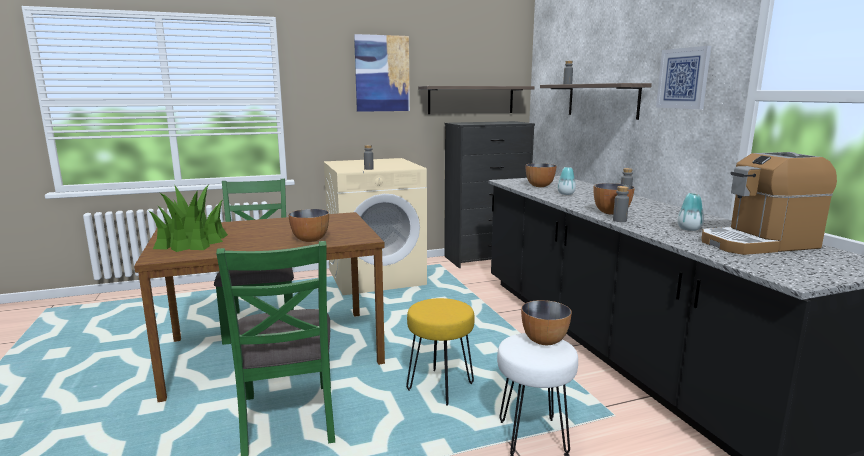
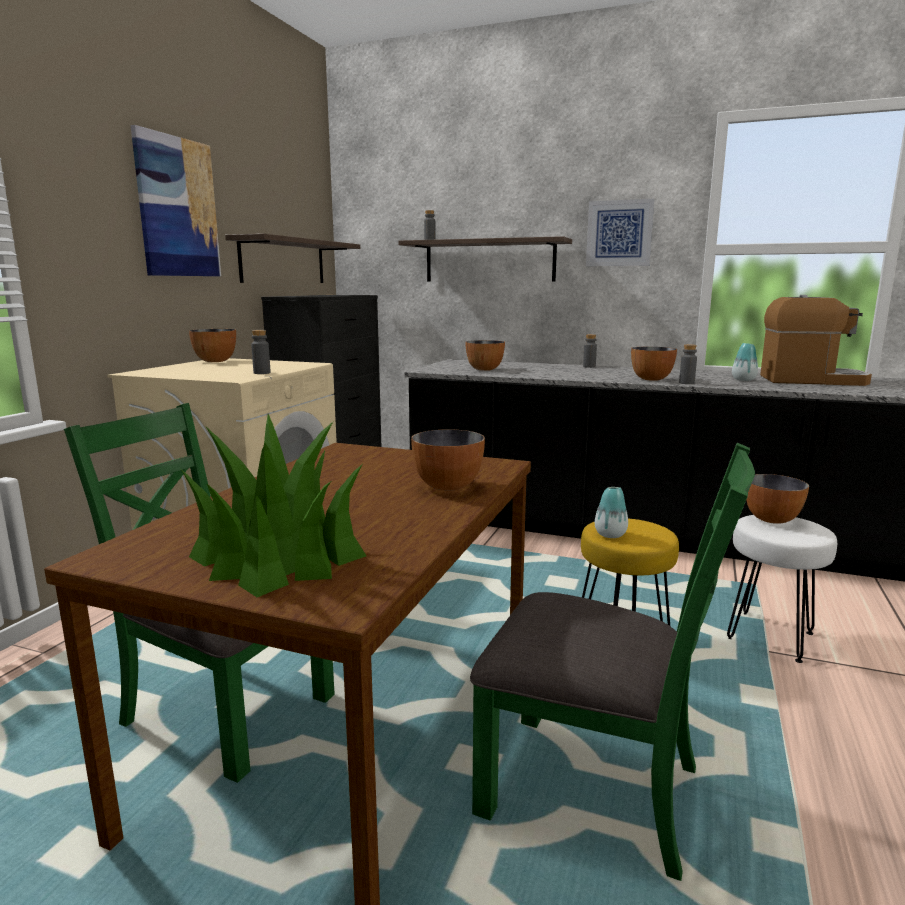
camera: 50 degrees left, 0 degrees up
vase [557,167,576,195] -> vase moved to [595,487,628,538]
coffee machine [701,152,837,255] -> coffee machine turned 105 degrees counterclockwise [760,295,872,386]
none -> bowl [189,329,236,362]

